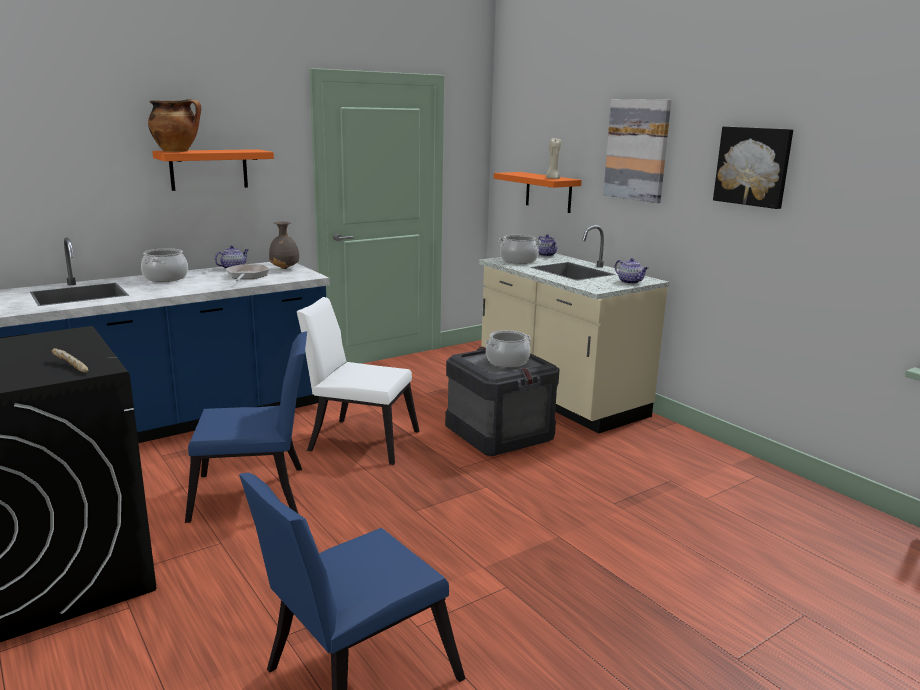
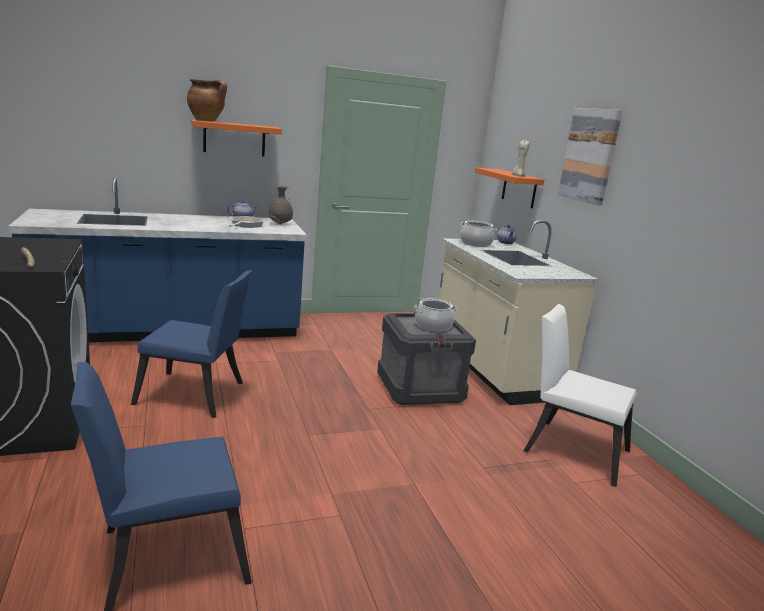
camera: 15 degrees right, 0 degrees up
cooking pot [141,248,188,282] -> none
white chair [297,297,419,465] -> white chair moved to [524,304,637,487]
teapot [615,258,648,284] -> none
picture [713,127,793,209] -> none

